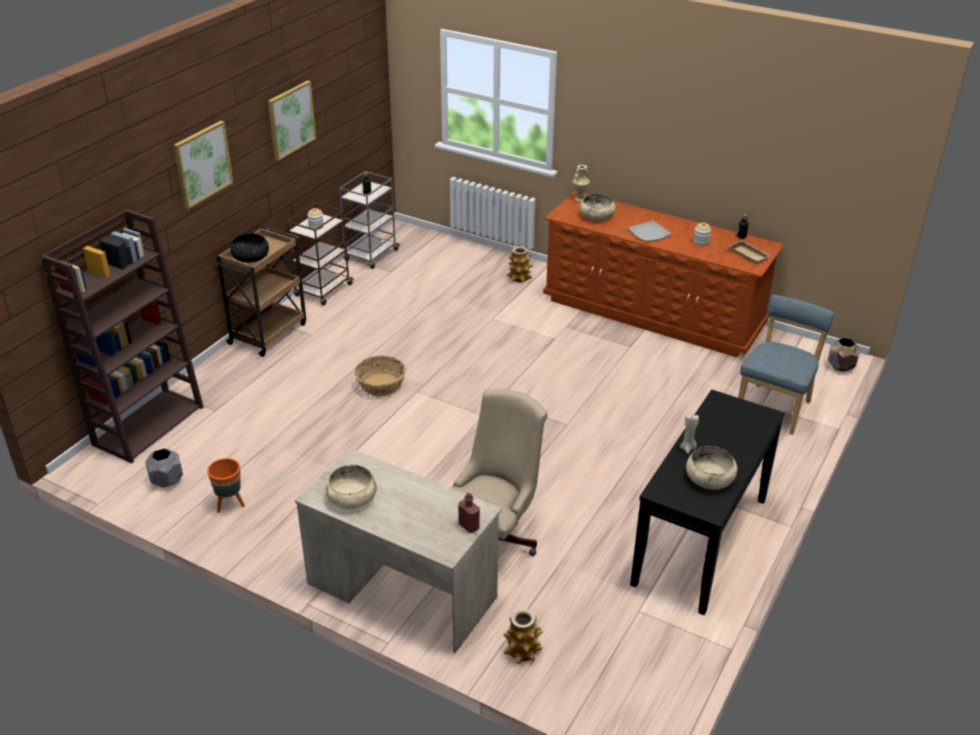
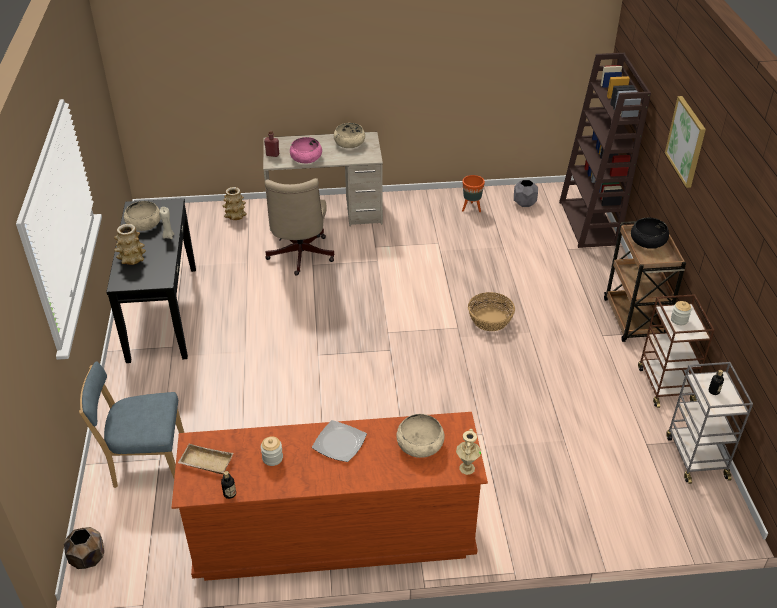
camera: 145 degrees right, 5 degrees up
picture [268,81,316,161] -> none
vase [507,246,534,282] -> vase moved to [114,224,146,265]
blue chair [738,295,834,435] -> blue chair turned 90 degrees clockwise [79,361,184,488]
none -> pink bowl [290,137,322,164]

